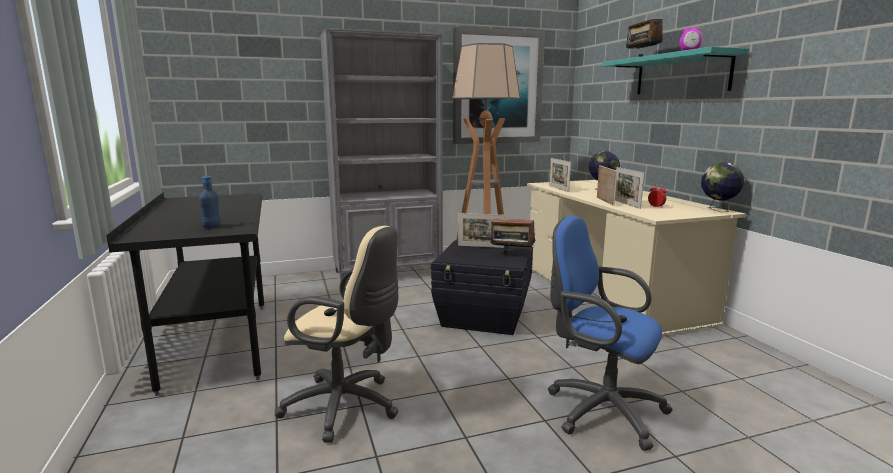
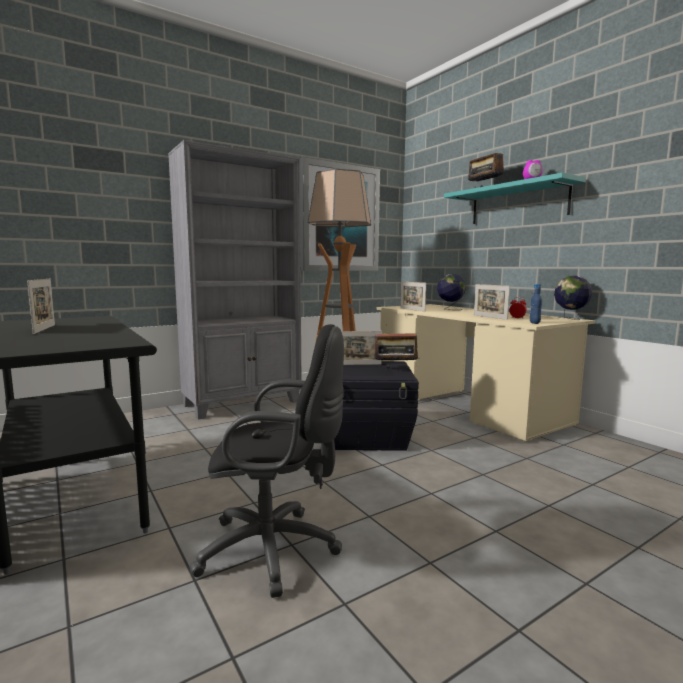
camera: 15 degrees left, 5 degrees down
blue bottle [199,176,221,229] -> blue bottle moved to [530,284,542,324]
beige office chair [275,226,399,443] -> black office chair [189,324,344,598]
blue office chair [548,215,673,451] -> none
picture frame [597,165,617,206] -> picture frame moved to [27,279,55,334]

